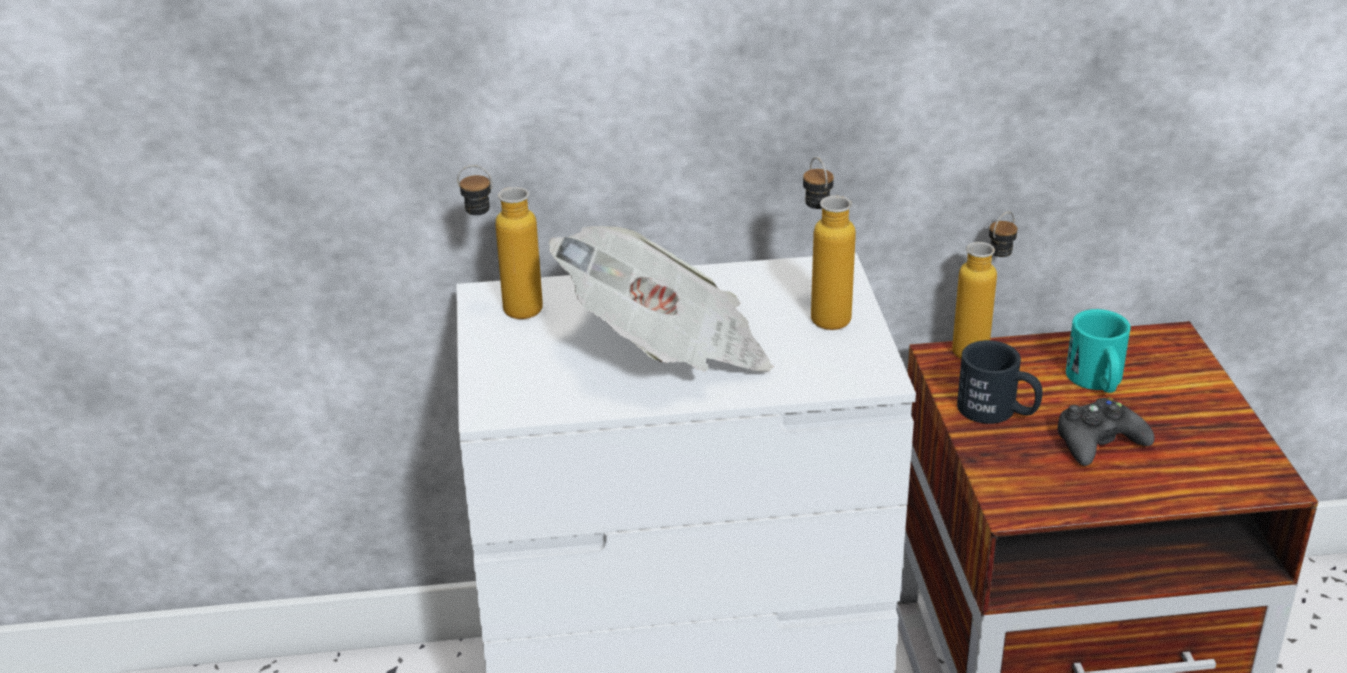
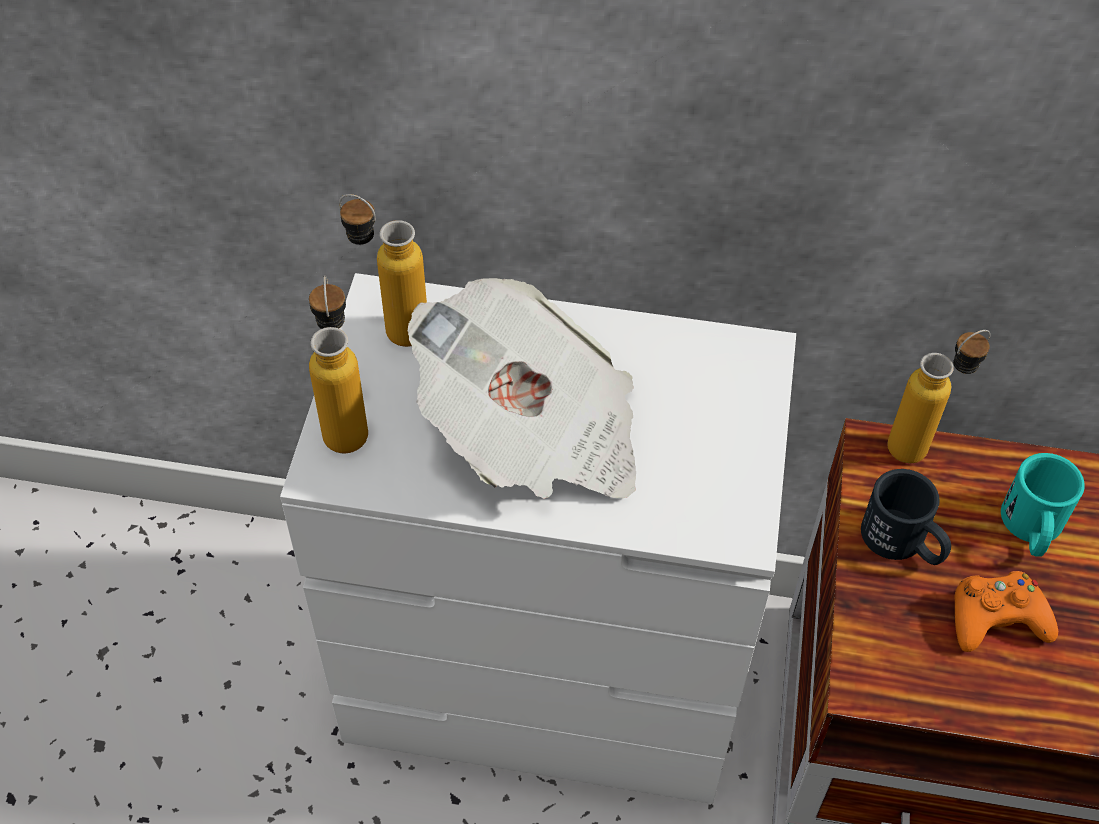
camera: 15 degrees right, 20 degrees up
bottle [803,157,856,330] -> bottle moved to [309,275,368,453]
black game controller [1058,397,1155,466] -> orange game controller [955,571,1058,652]

